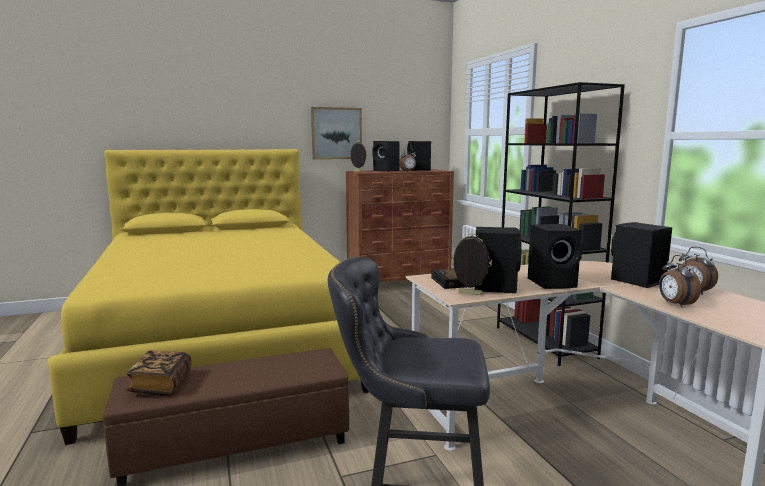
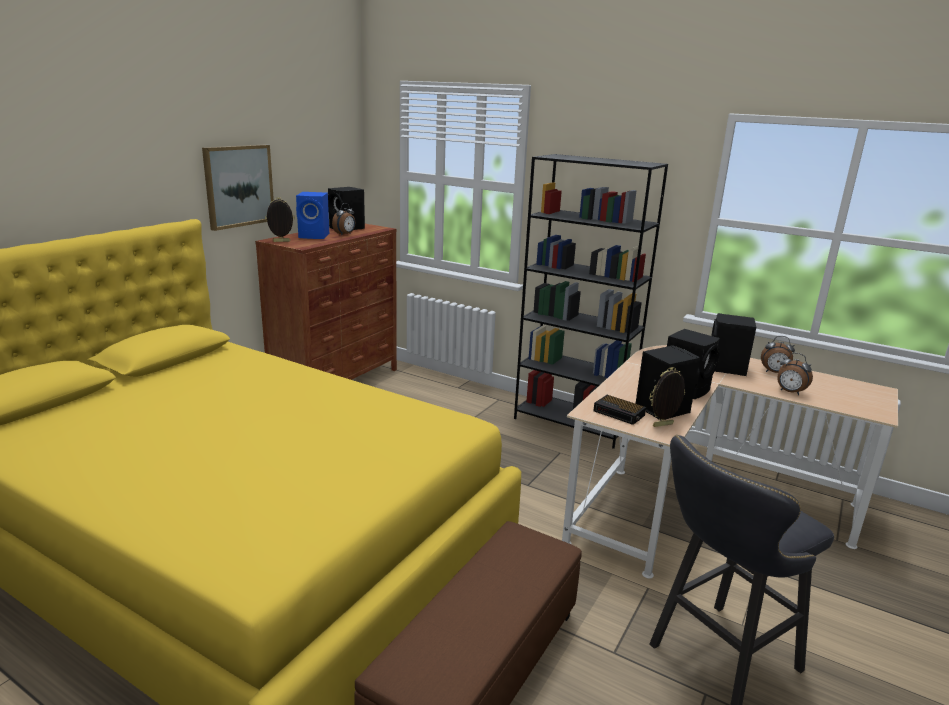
camera: 40 degrees left, 10 degrees up
book [126,350,191,396] -> none
black speaker [372,141,400,172] -> blue speaker [296,192,329,239]

